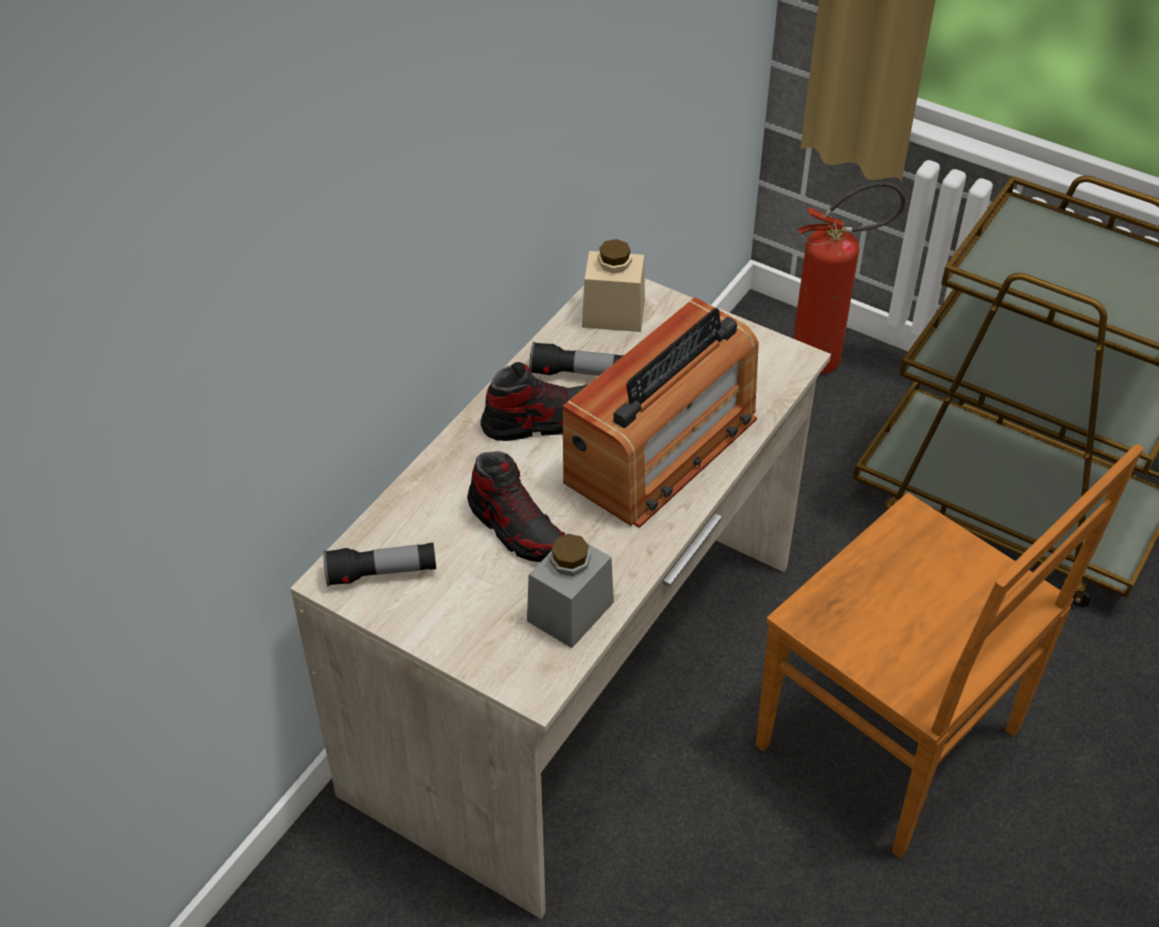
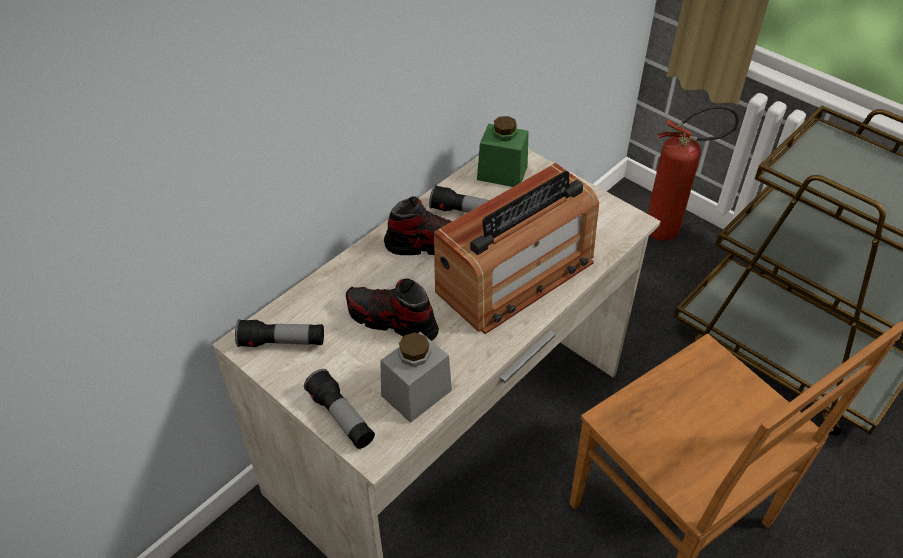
camera: 10 degrees right, 0 degrees up
shoe [467,451,565,562] -> shoe turned 150 degrees clockwise [346,279,439,341]
beige jar [582,239,645,332] -> green jar [477,116,529,187]
none -> flashlight [304,369,375,449]

